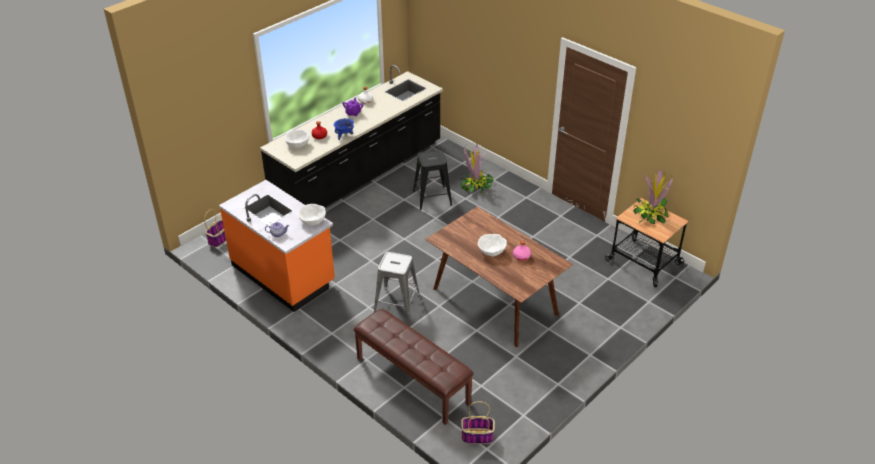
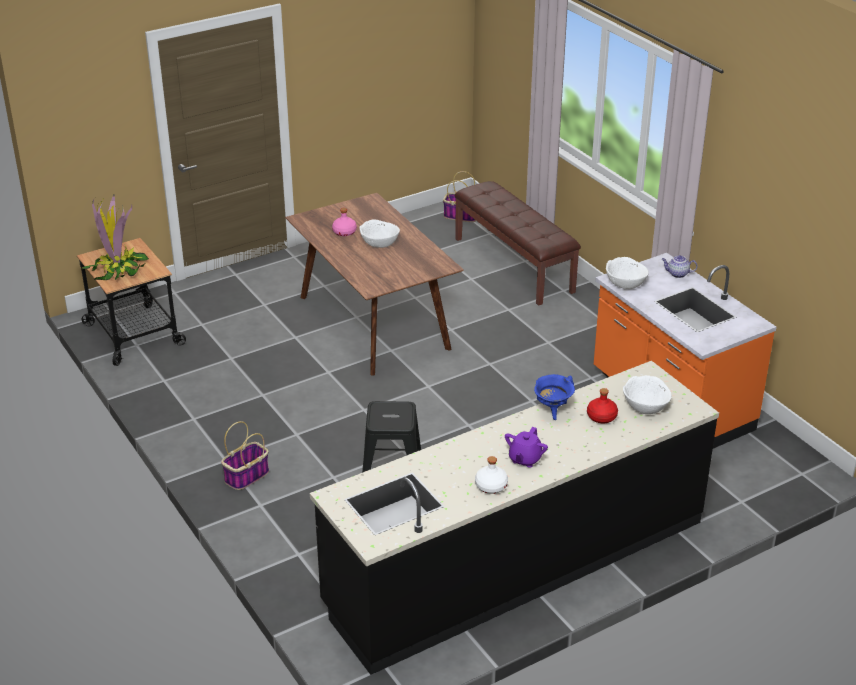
camera: 165 degrees left, 5 degrees down
basket [204,209,226,247] -> basket moved to [221,421,269,490]
grey stool [374,252,420,321] -> none
potted plant [460,143,494,193] -> none

